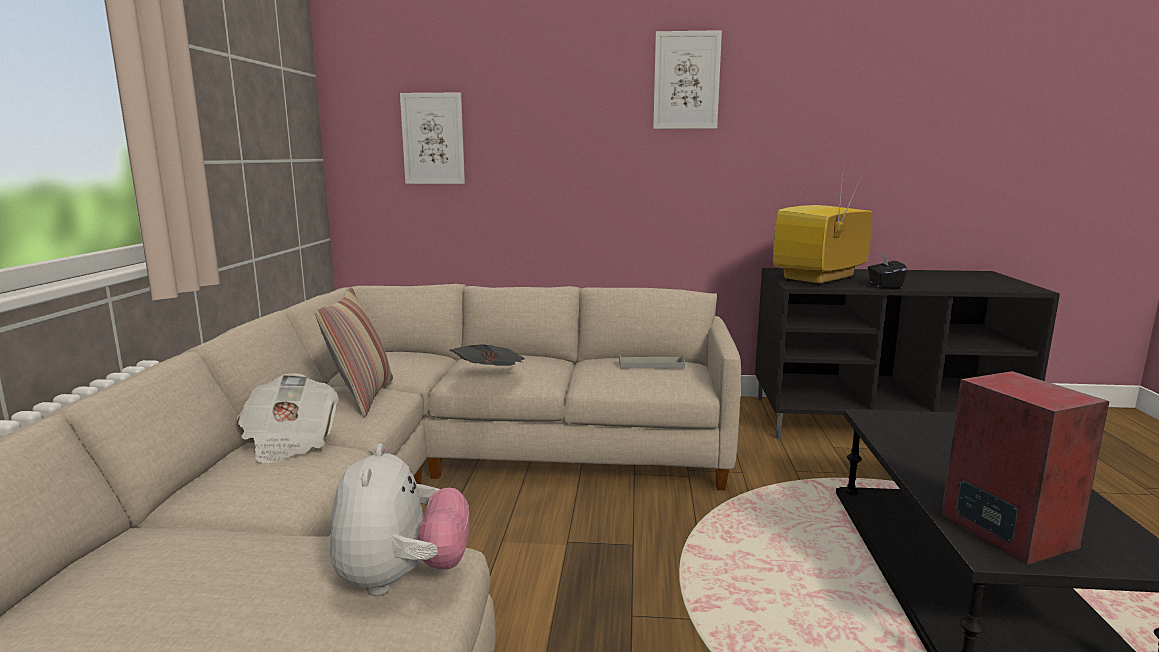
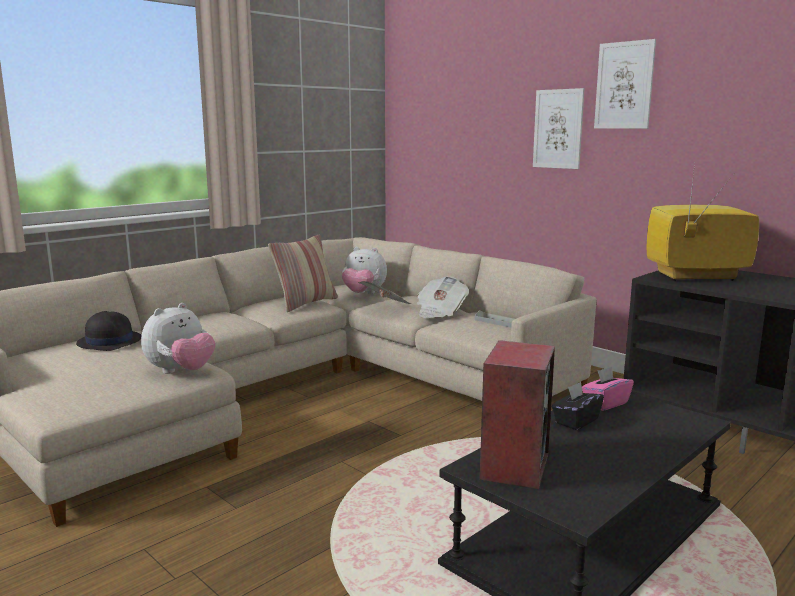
camera: 40 degrees right, 0 degrees up
newspaper [237,373,339,464] -> newspaper moved to [416,276,469,318]
picture [400,92,465,184] -> picture moved to [533,88,585,169]
black tissue box [868,254,907,289] -> black tissue box moved to [552,382,604,430]
none -> black hat [76,311,142,351]
none -> plush toy [342,247,387,294]
none -> pink tissue box [582,367,634,411]

